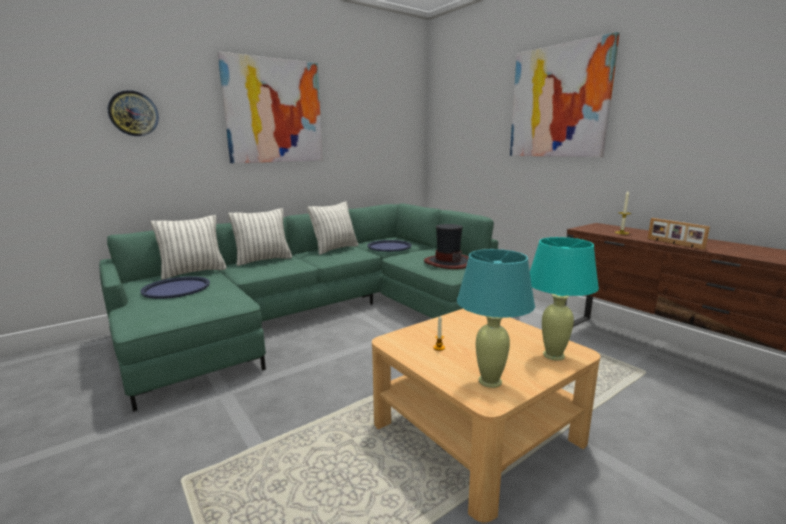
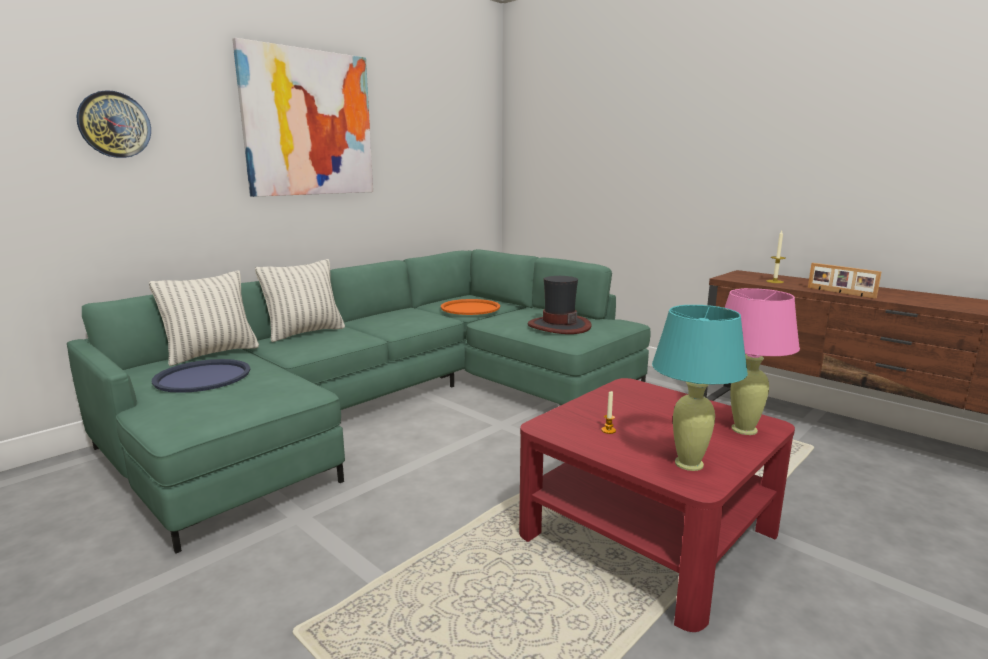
camera: 10 degrees left, 0 degrees up
pillow [307,202,358,255] -> none
blue tray [367,240,412,252] -> orange tray [441,299,500,315]
beige coffee table [372,309,601,523] -> red coffee table [519,378,795,632]
picture [510,32,619,157] -> none
turquoise table lamp [530,237,599,361] -> pink table lamp [725,288,800,435]

